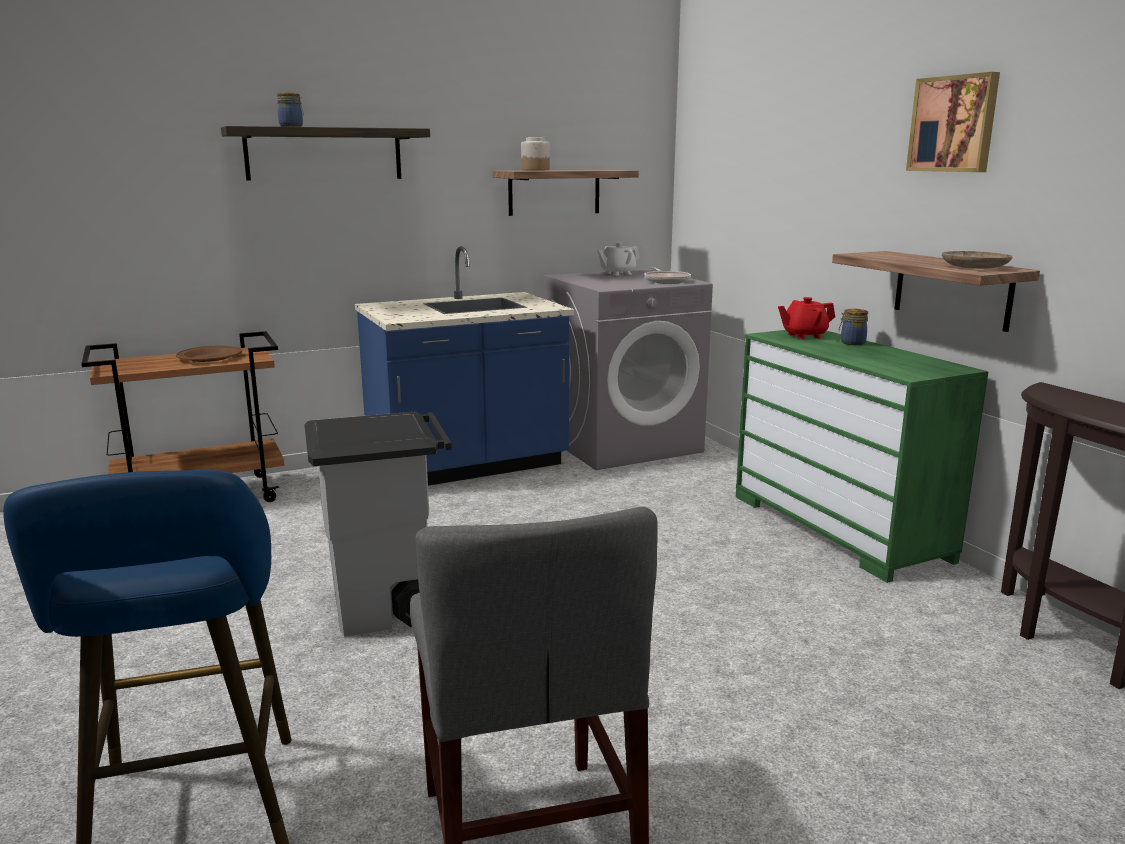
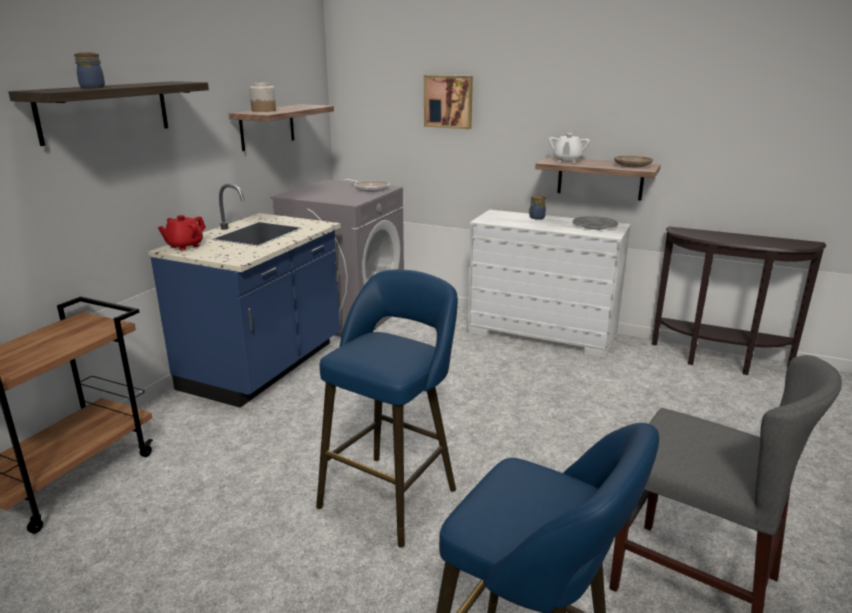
camera: 40 degrees left, 5 degrees up
brown plate [176,346,242,362] -> none
grey trash can [304,411,452,637] -> blue stool [316,269,458,548]
white teapot [597,242,640,276] -> white teapot moved to [549,133,590,163]
green dresser [736,330,988,583] -> white dresser [467,209,631,358]
red teapot [778,297,835,339] -> red teapot moved to [158,215,206,251]
picture [906,72,1000,172] -> picture moved to [424,75,473,129]
none -> grey plate [573,216,618,229]

